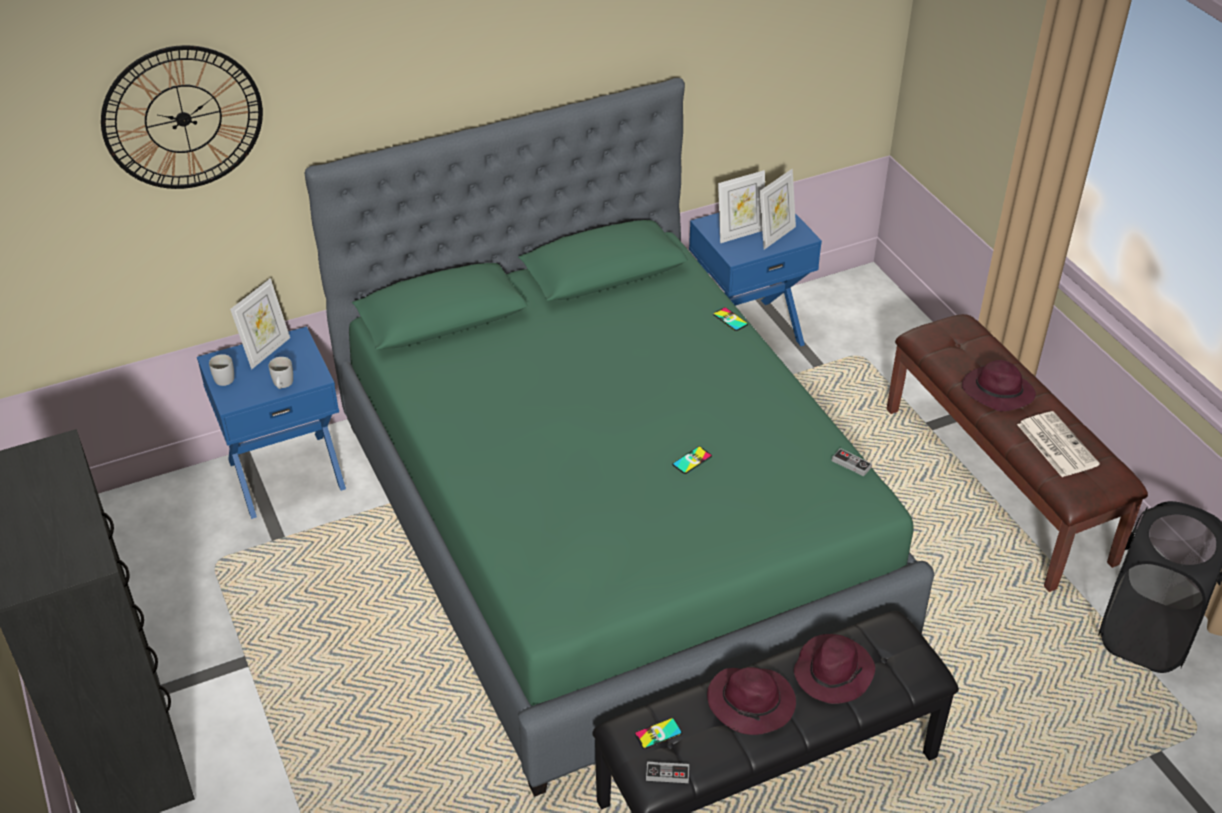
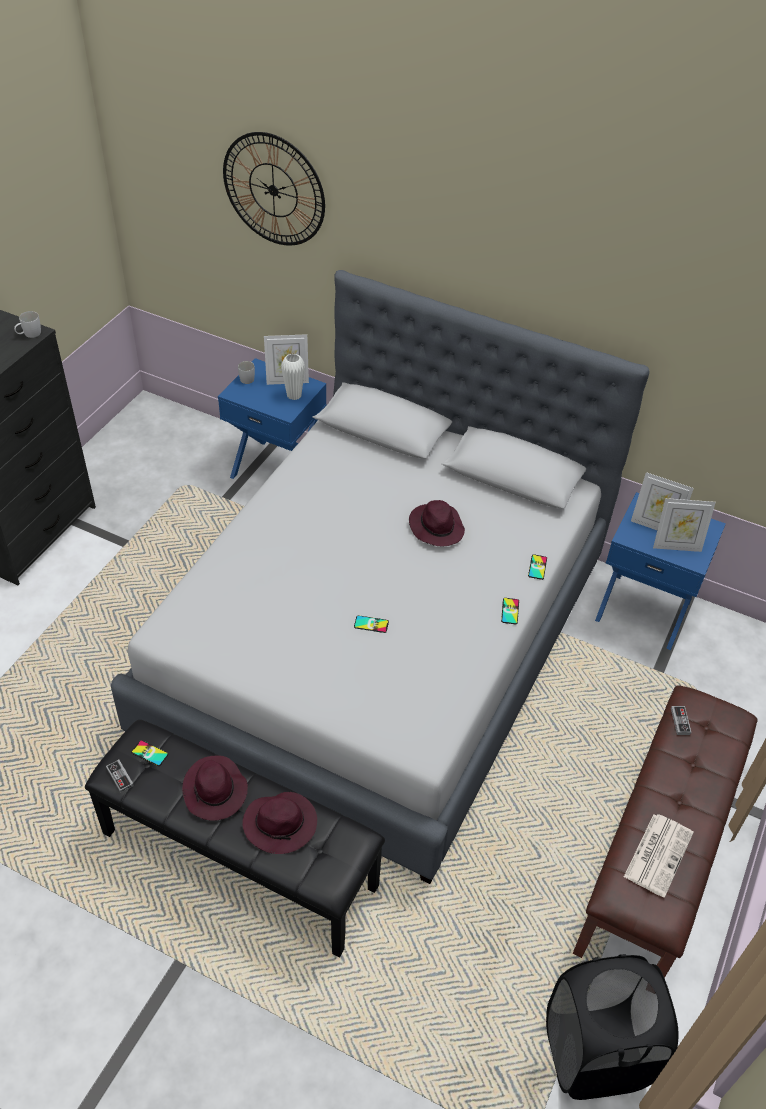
camera: 50 degrees right, 5 degrees up
white mug [269,357,293,389] -> white mug moved to [14,311,41,338]
green bed [304,78,934,797] -> grey bed [111,270,650,884]
game controller [832,448,872,477] -> game controller moved to [671,706,691,735]
purple hat [962,360,1036,411] -> purple hat moved to [409,500,465,546]
none -> white vase [281,353,305,400]
none -> phone [501,598,519,624]

